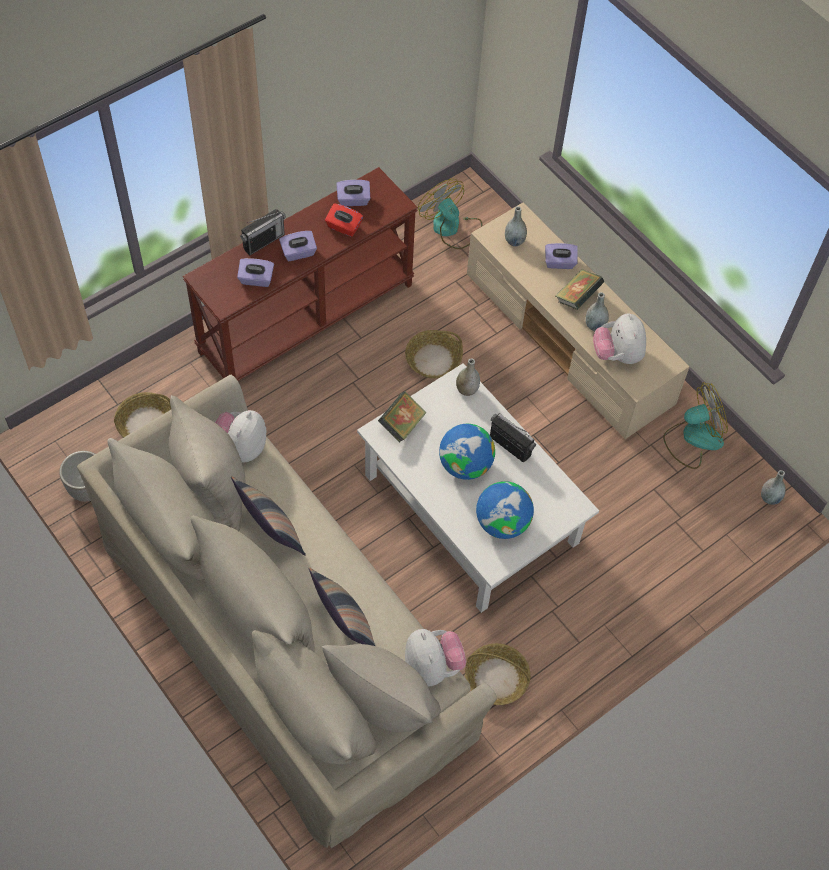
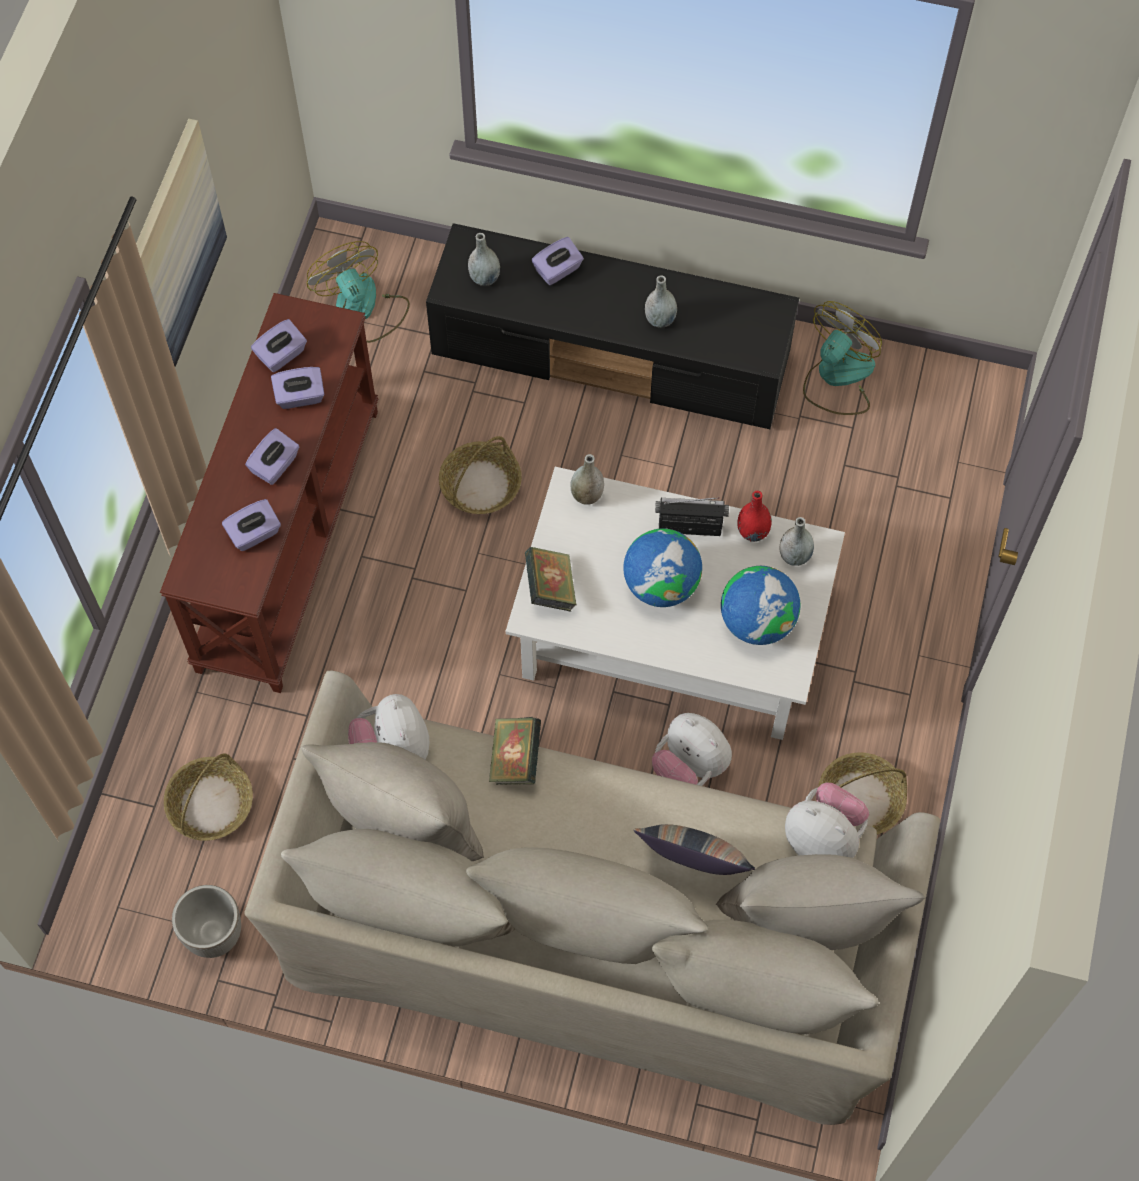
camera: 35 degrees left, 5 degrees up
pillow [231,476,306,556] -> none
radio [240,209,286,255] -> none
red tissue box [325,204,363,237] -> purple tissue box [271,367,324,409]
fan [418,178,482,249] -> fan turned 45 degrees clockwise [307,241,410,343]
beige tv stand [467,203,689,439] -> black tv stand [426,223,799,429]
book [556,269,604,310] -> book moved to [489,717,541,785]
plush toy [593,314,646,364] -> plush toy moved to [652,713,732,786]
grey vase [761,470,786,505] -> grey vase moved to [780,517,814,566]
none -> picture [136,119,227,367]
none -> red vase [737,491,772,542]

